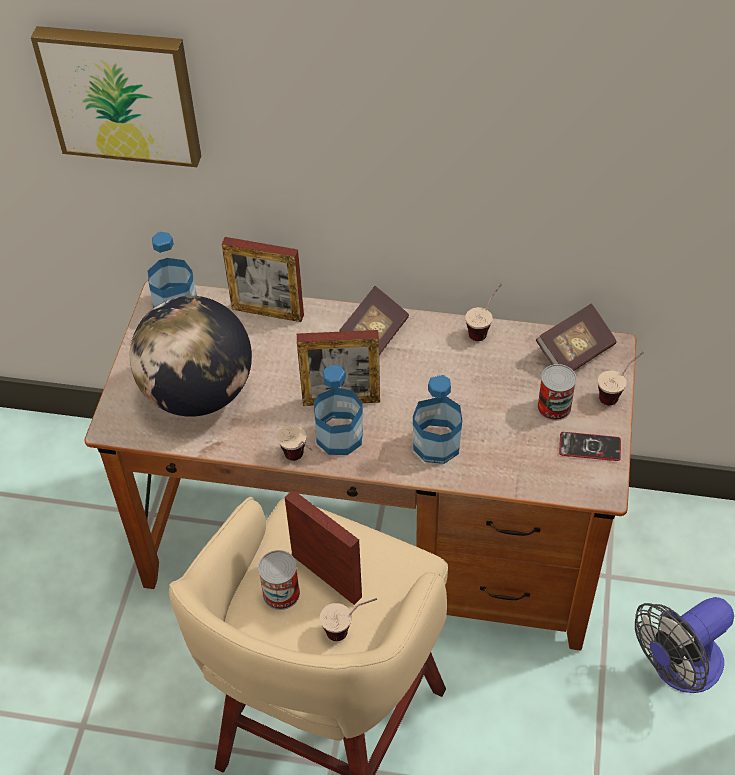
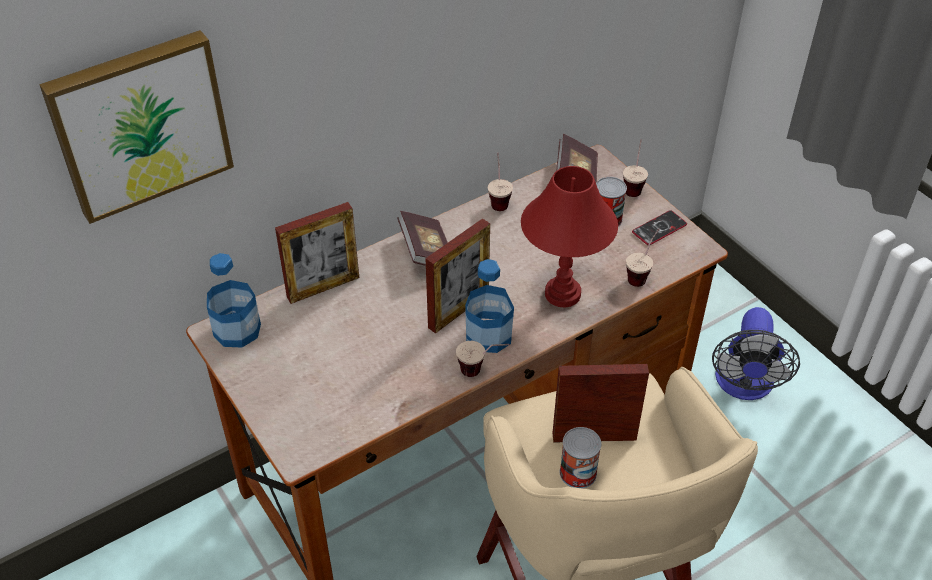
camera: 45 degrees left, 5 degrees down
globe [130,296,252,417] -> none
cup [320,598,377,641] -> cup moved to [626,228,660,287]
bottle [413,375,462,464] -> red table lamp [521,166,618,308]

